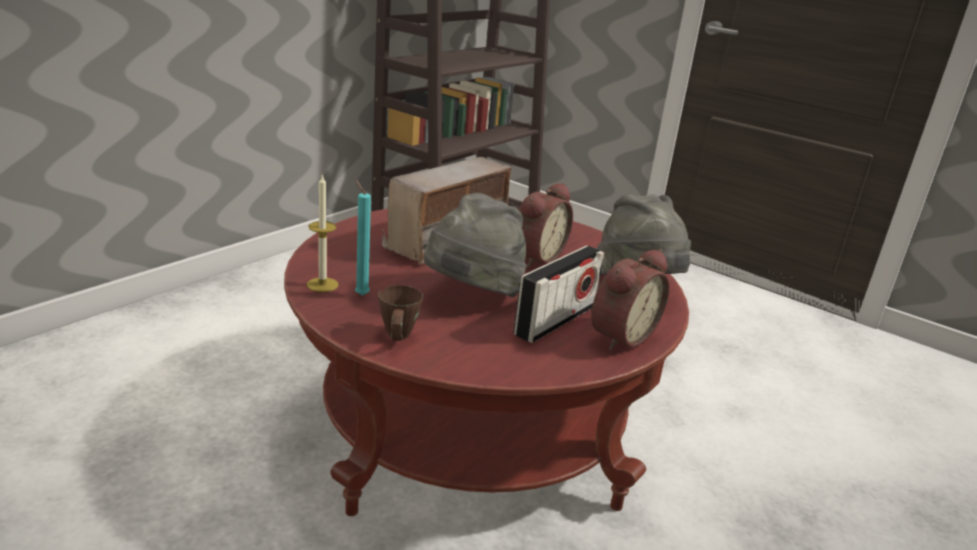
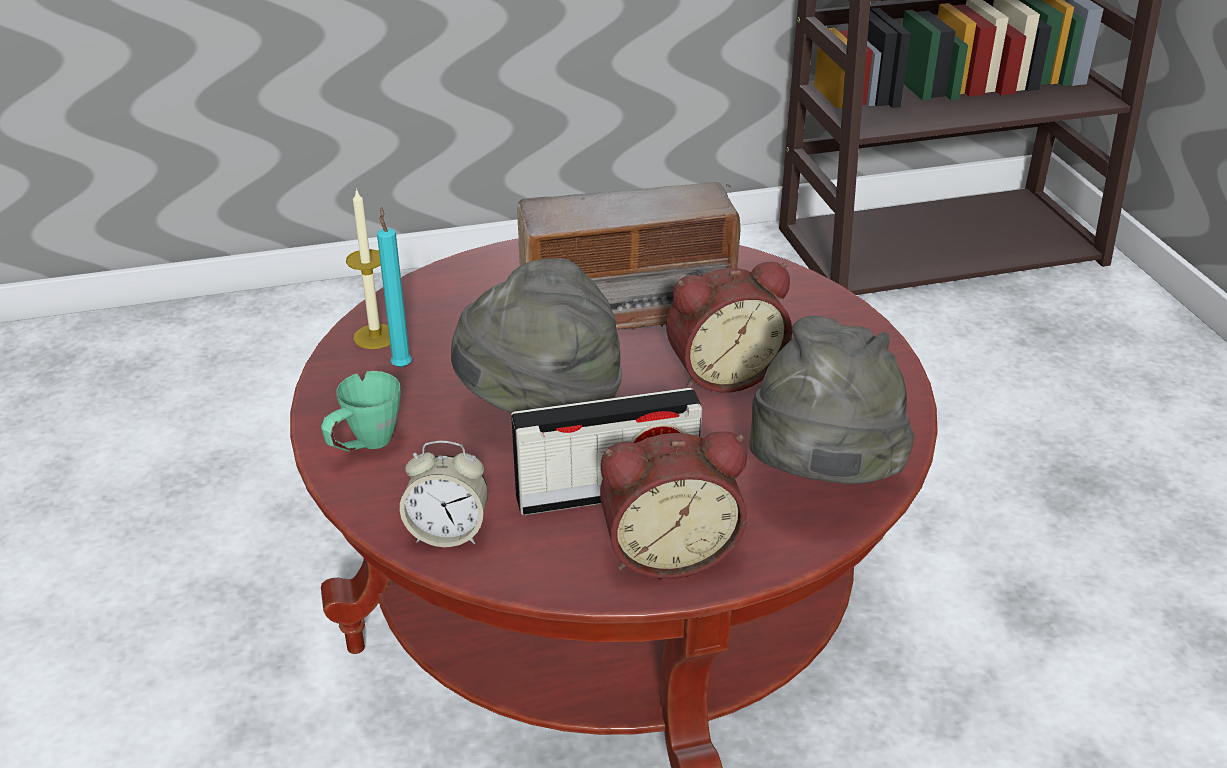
camera: 40 degrees right, 10 degrees up
brown mug [378,285,423,341] -> green mug [321,371,401,451]
none -> alarm clock [400,441,488,547]

